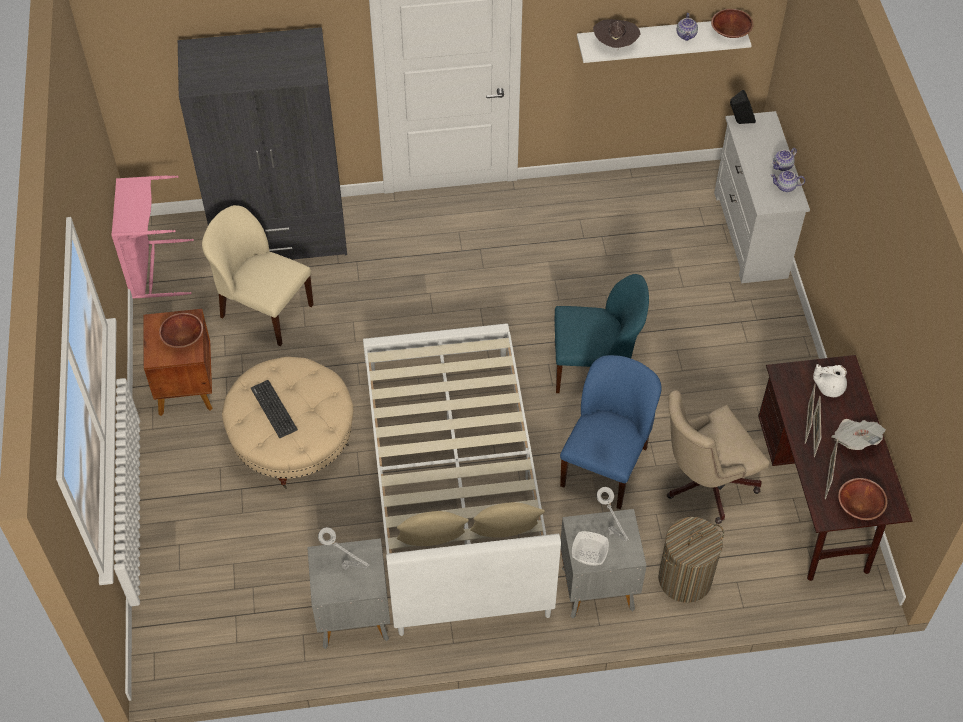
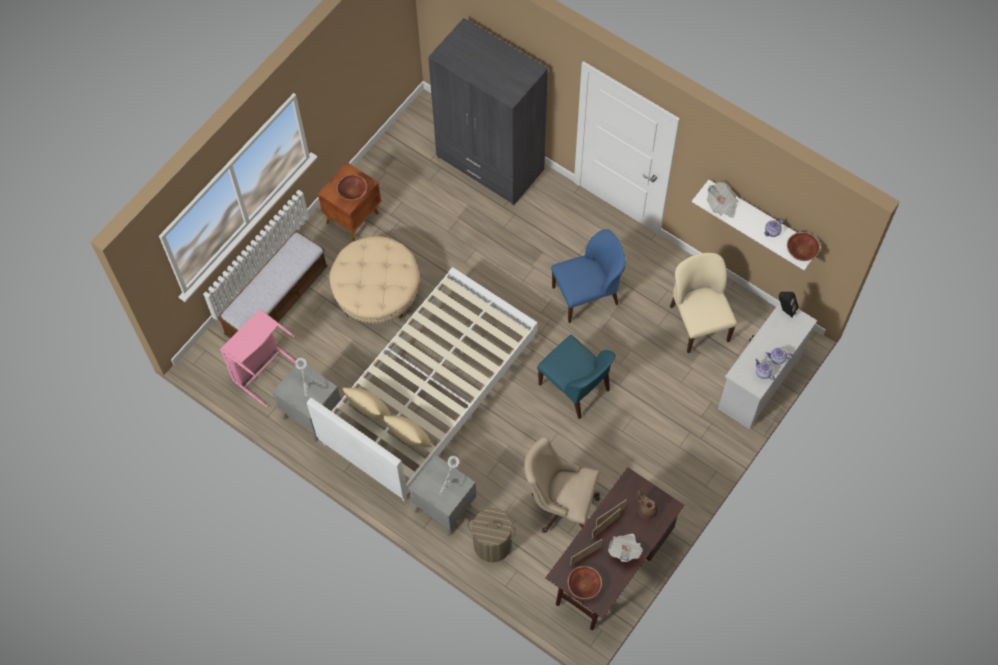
camera: 45 degrees right, 10 degrees up
pink laundry basket [111,175,194,299] -> pink laundry basket moved to [220,309,296,407]
beige chair [202,205,314,346] -> beige chair moved to [670,253,737,353]
keyboard [251,380,298,438] -> none
blue chair [560,355,662,509] -> blue chair moved to [551,229,626,323]
bowl [572,531,609,566] -> none
brown hat [593,19,640,49] -> newspaper [707,182,738,218]
white teapot [813,364,847,397] -> brown teapot [637,490,658,520]
none -> bench [218,230,328,338]

